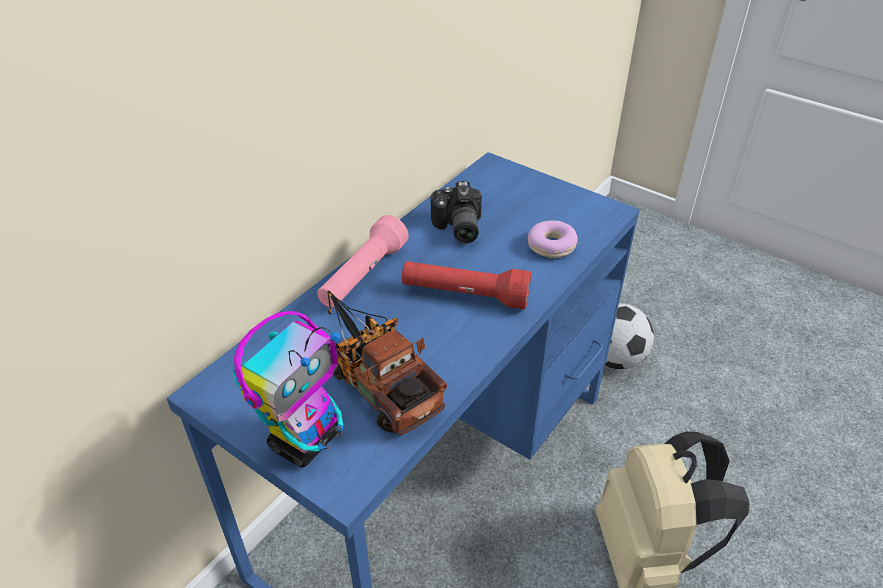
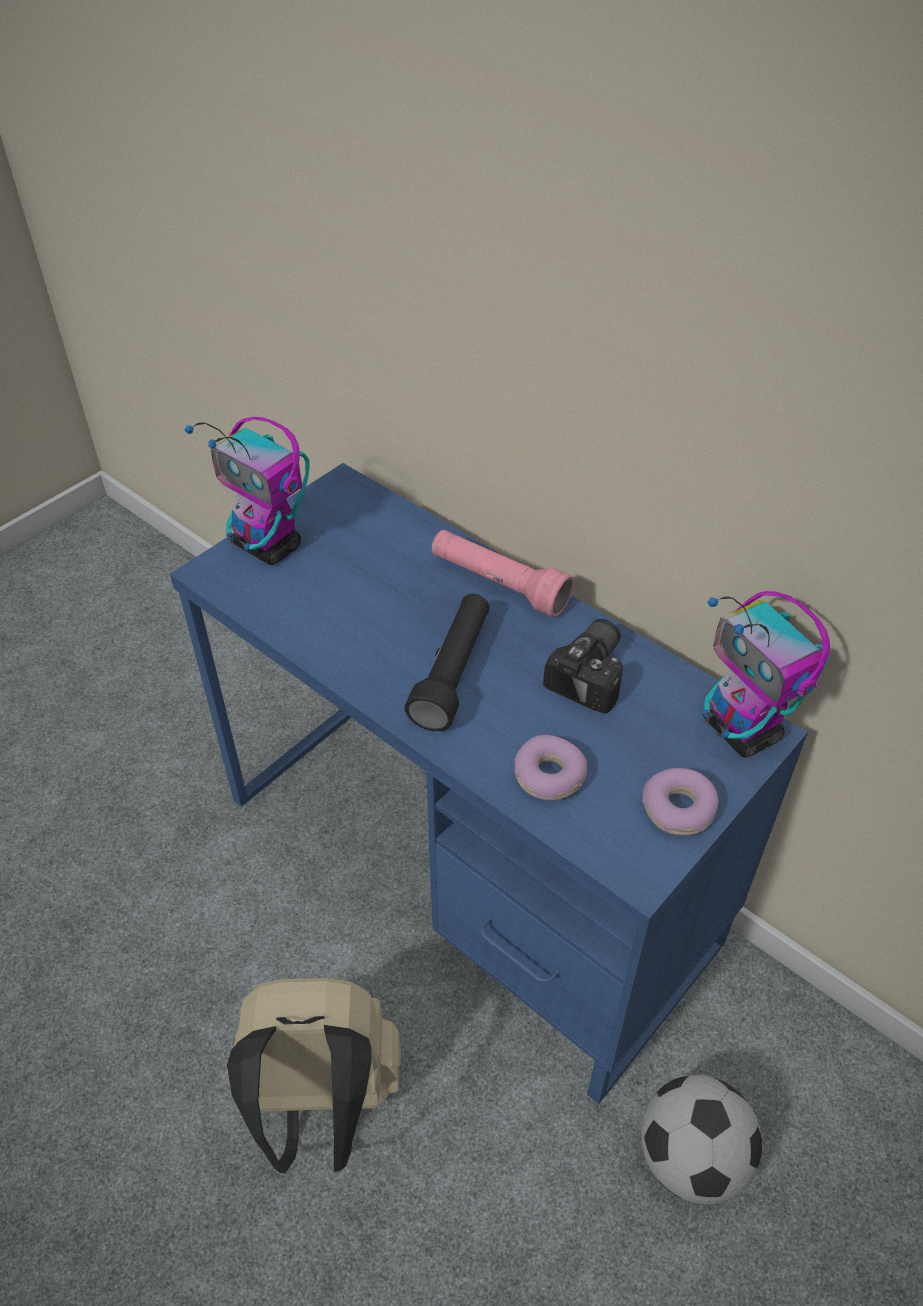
camera: 95 degrees right, 5 degrees up
toy truck [328,291,447,436] -> none
red flashlight [402,261,531,309] -> black flashlight [405,594,490,731]
camera [431,181,482,244] -> camera turned 120 degrees clockwise [543,619,623,714]
none -> donut [642,768,718,835]
none -> toy robot [703,591,830,758]

